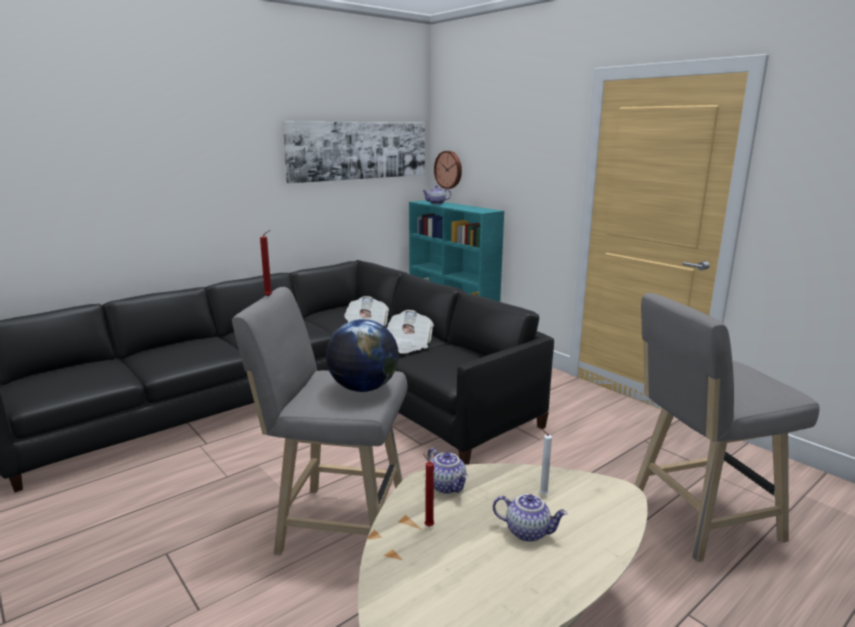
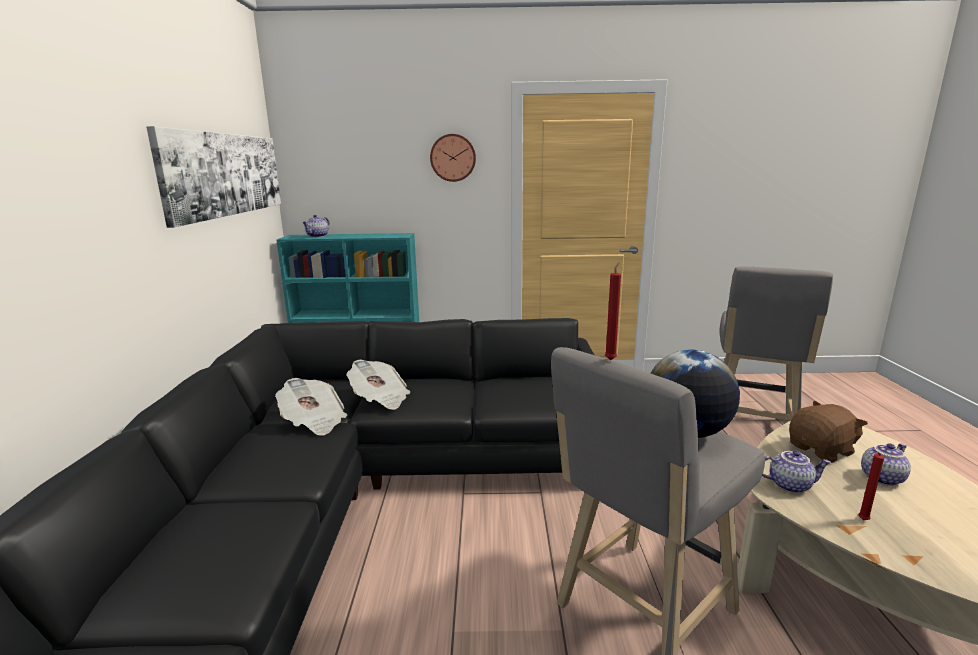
camera: 50 degrees left, 0 degrees up
newspaper [387,310,434,353] -> newspaper moved to [275,378,347,436]
wall clock [434,151,462,189] -> wall clock moved to [430,134,476,182]
white candle [539,428,552,495] -> brown plush toy [789,401,868,463]

